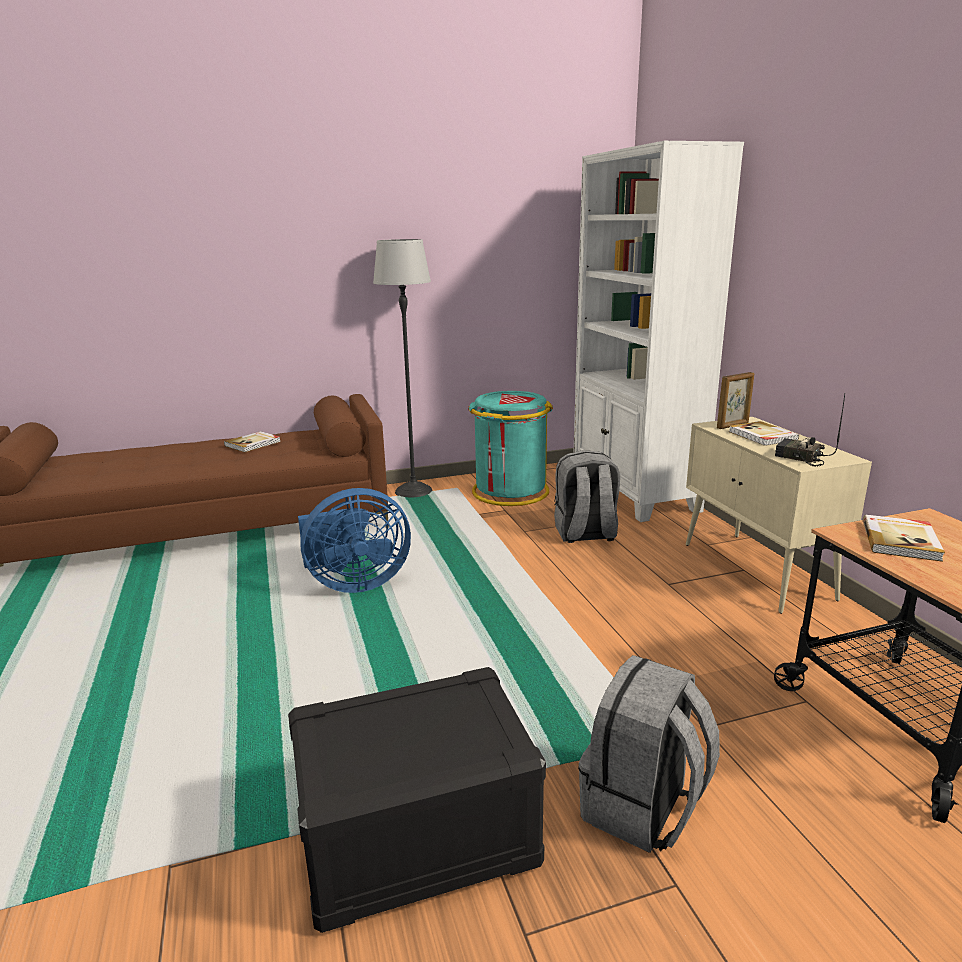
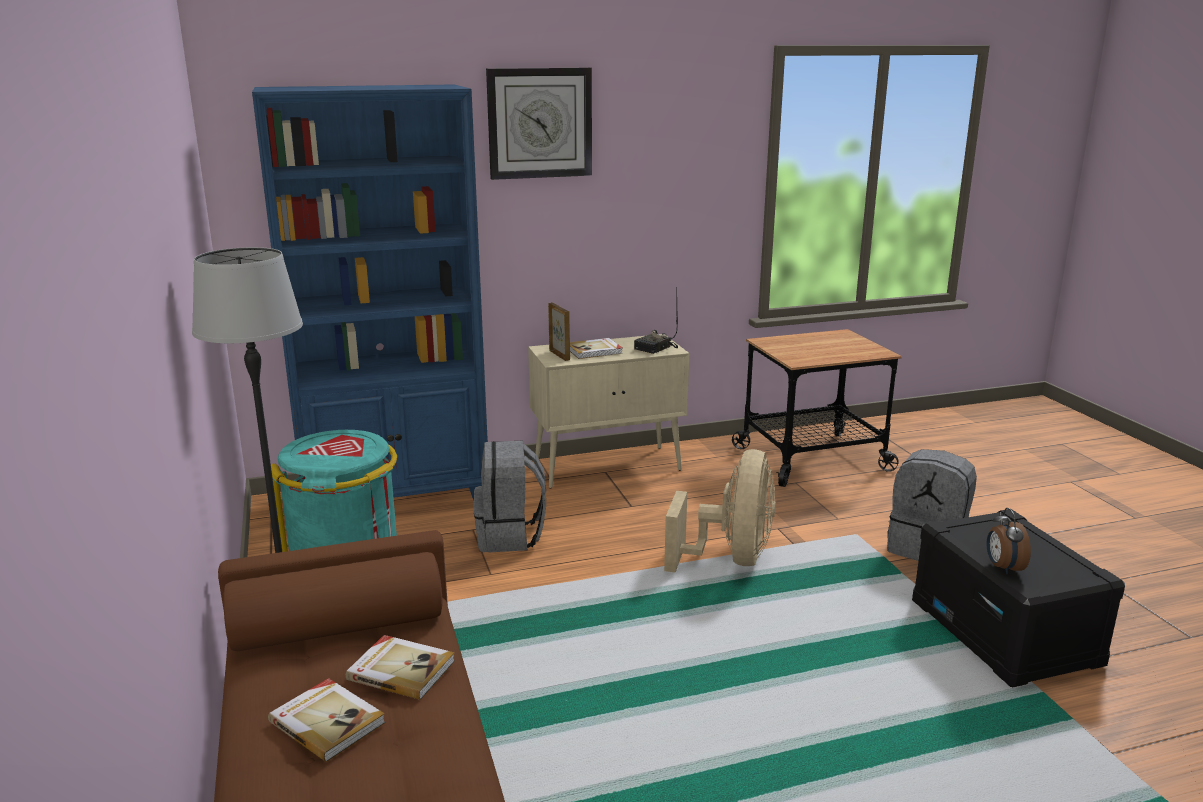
camera: 90 degrees left, 0 degrees up
blue fan [298,488,411,593] -> none
white bookcase [574,141,744,522] -> blue bookcase [252,84,488,501]
book [863,515,945,562] -> book moved to [346,635,455,700]
none -> wall clock [486,68,592,180]
none -> beige fan [664,449,776,573]
none -> alarm clock [987,508,1031,575]

